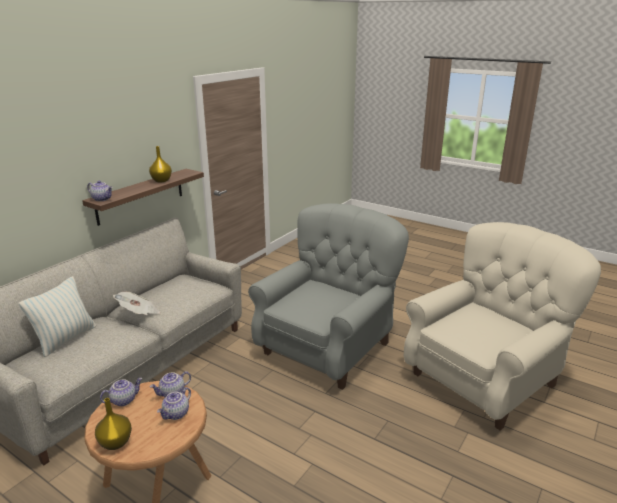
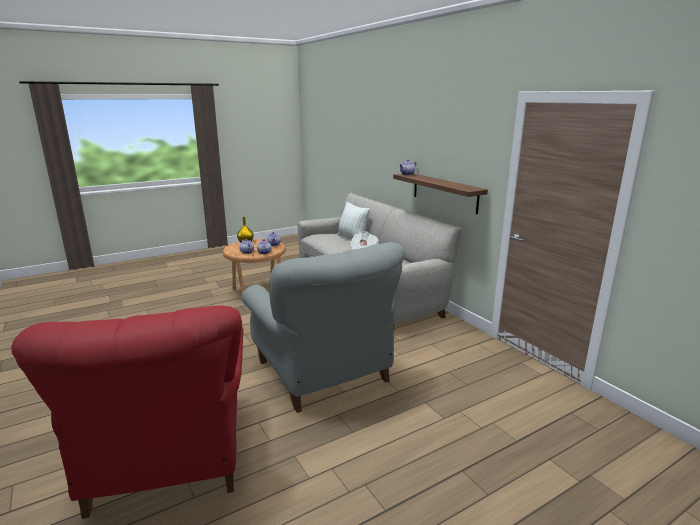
camera: 115 degrees right, 5 degrees down
yellow vase [149,146,172,183] -> none
beige armchair [404,222,601,431] -> red armchair [11,306,244,519]

